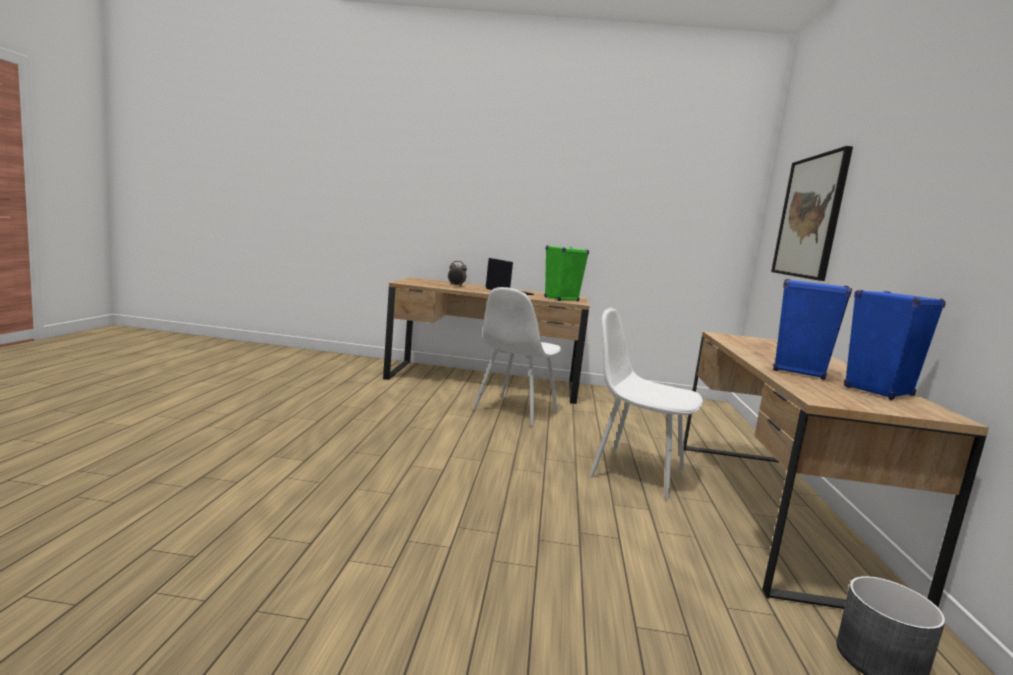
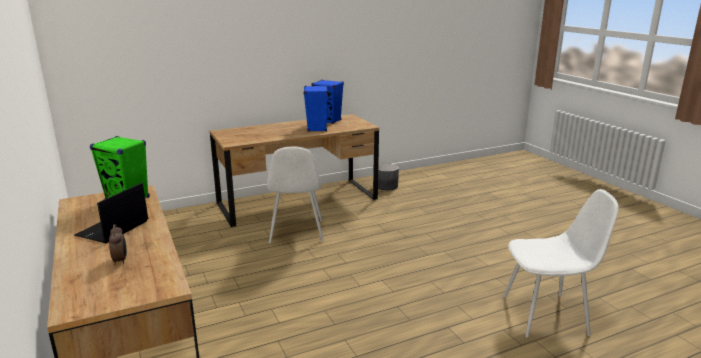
camera: 120 degrees left, 10 degrees up
white chair [473,287,561,426] -> white chair moved to [503,189,618,338]
picture [771,146,853,281] -> none

